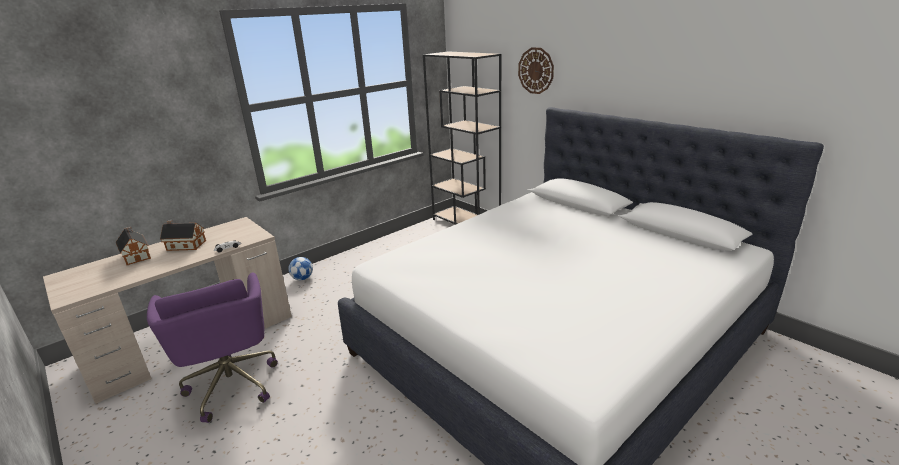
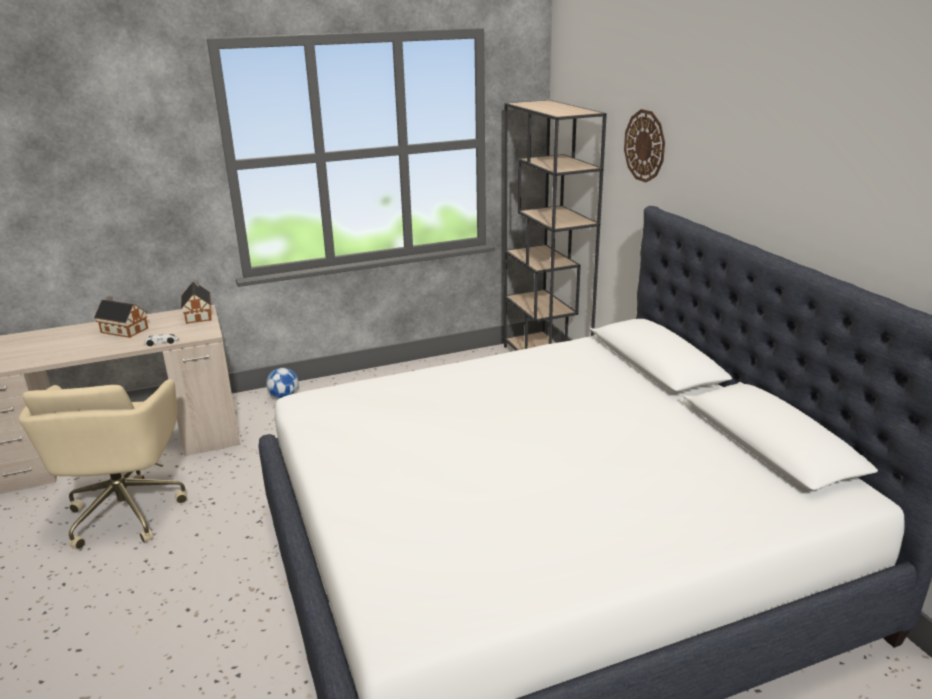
camera: 20 degrees right, 0 degrees up
toy house [116,226,151,265] -> toy house moved to [181,280,212,324]
purple office chair [147,272,278,423] -> beige office chair [19,379,187,550]

